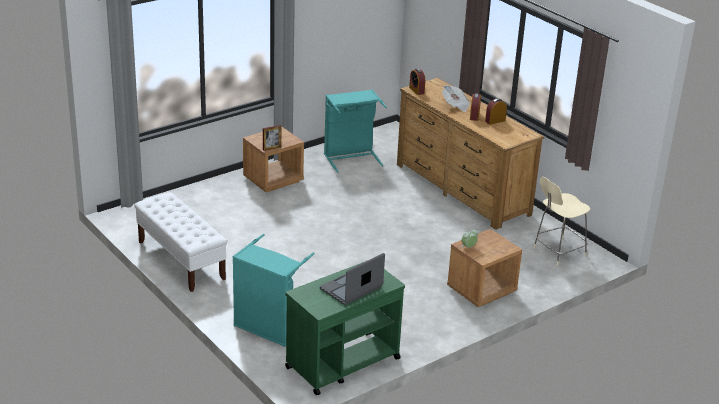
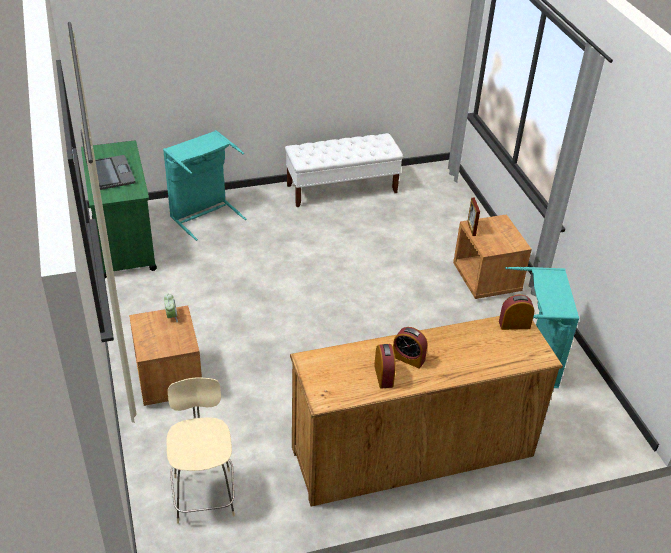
camera: 110 degrees right, 10 degrees up
newspaper [442,85,471,112] -> none

